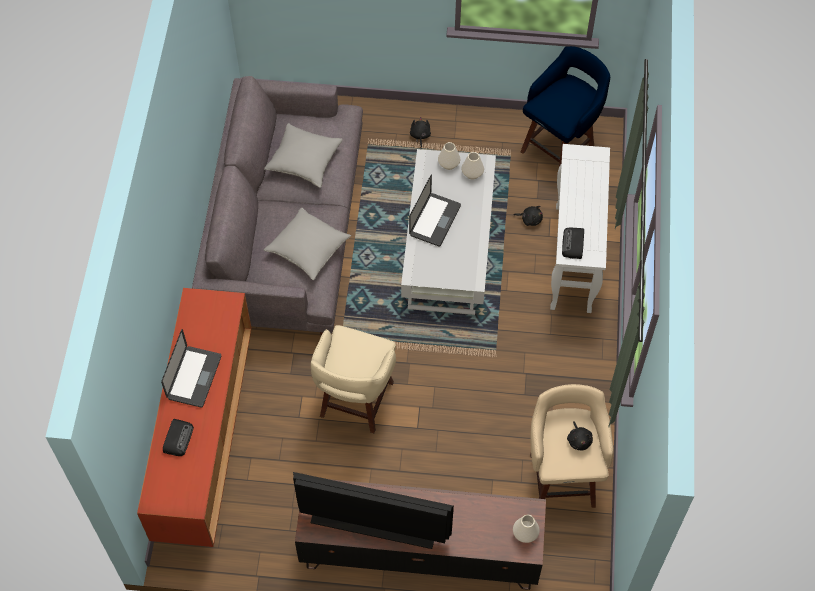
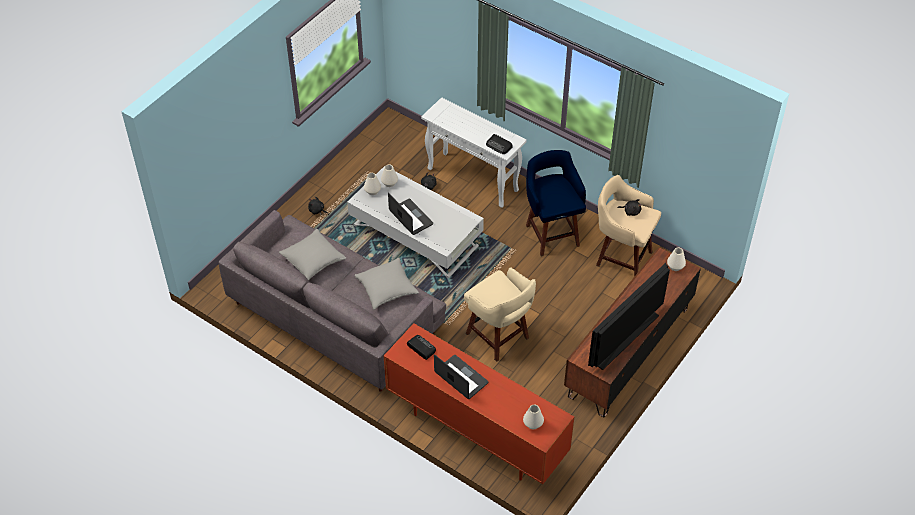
camera: 60 degrees left, 10 degrees down
radio [163,419,194,456] -> radio moved to [407,335,436,360]
blue stool [520,46,610,167] -> blue stool moved to [526,150,586,256]
none -> white vase [523,405,544,429]

